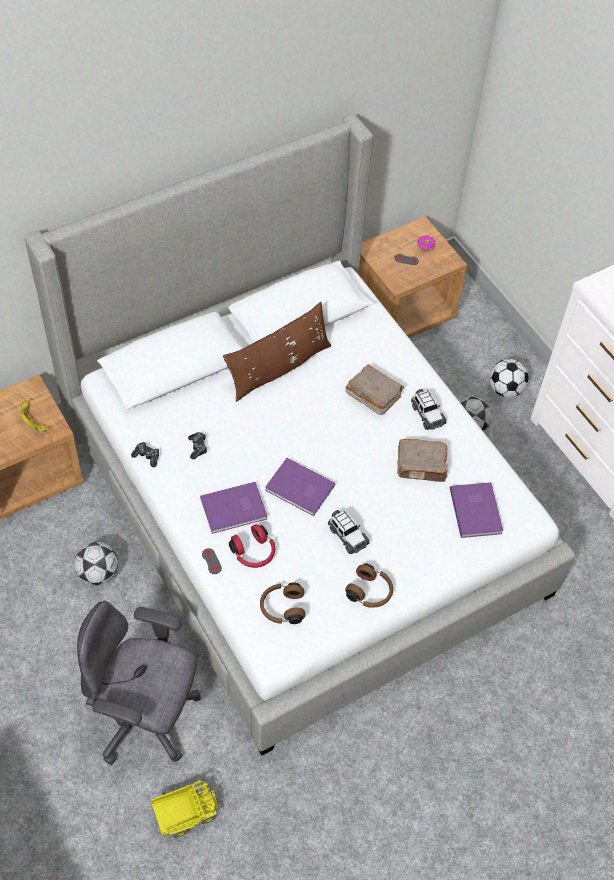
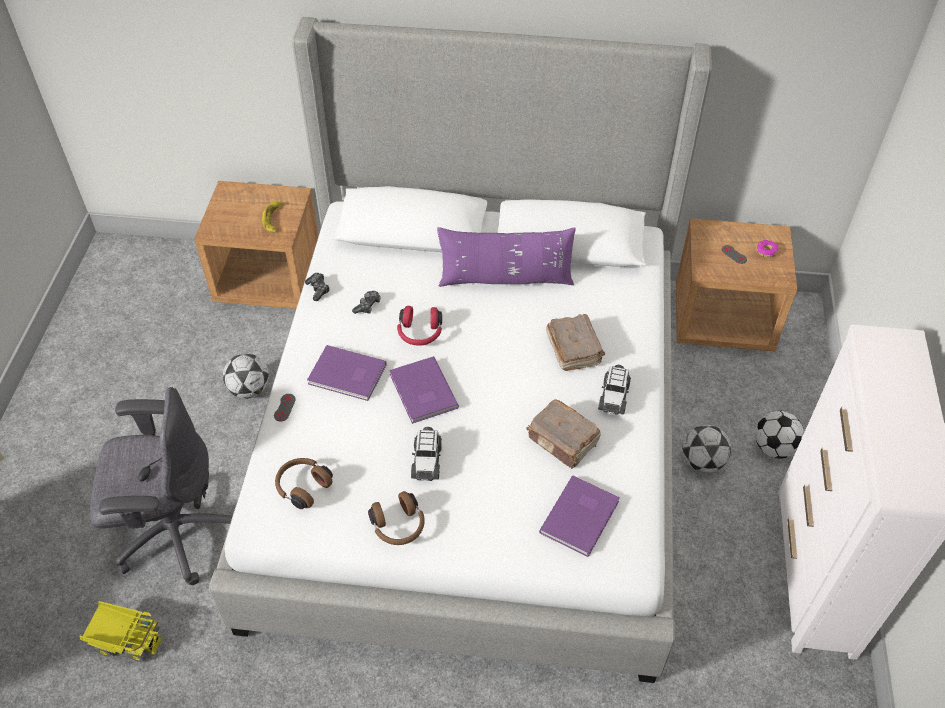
camera: 40 degrees right, 5 degrees down
grey office chair [77,601,201,765] -> grey office chair turned 120 degrees clockwise [90,387,232,585]
brown pillow [223,302,331,402] -> purple pillow [437,227,576,287]
red headphones [229,524,275,568] -> red headphones moved to [397,306,442,346]

